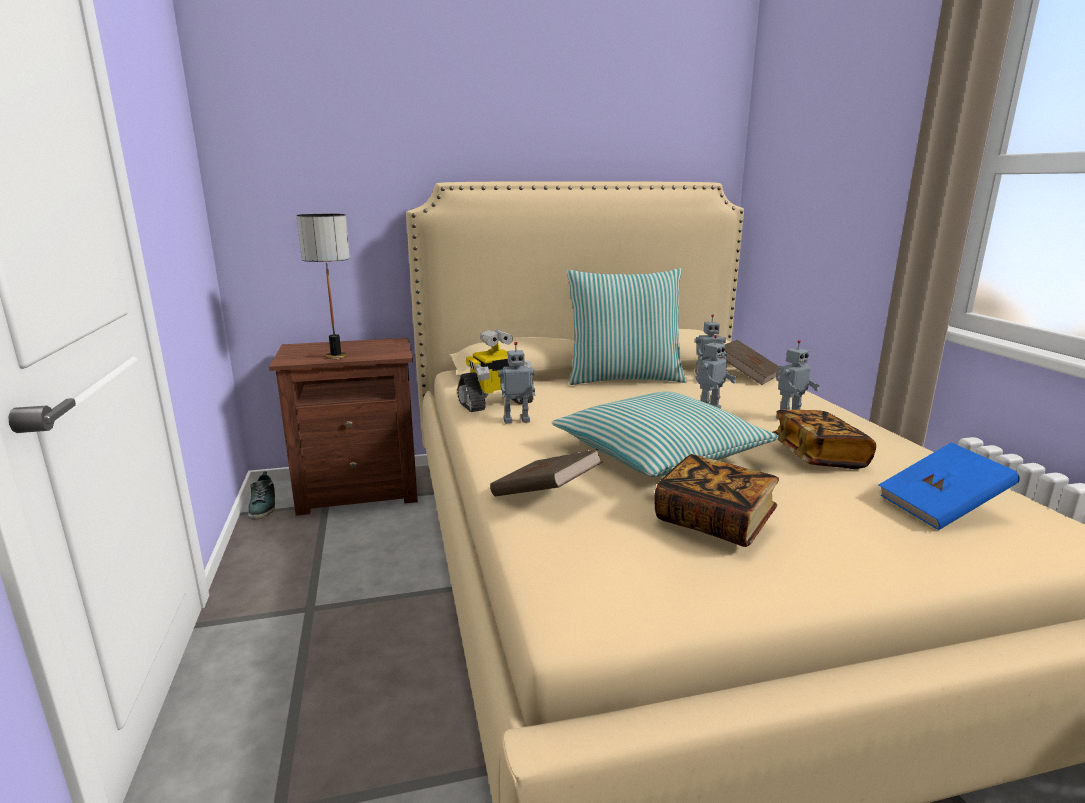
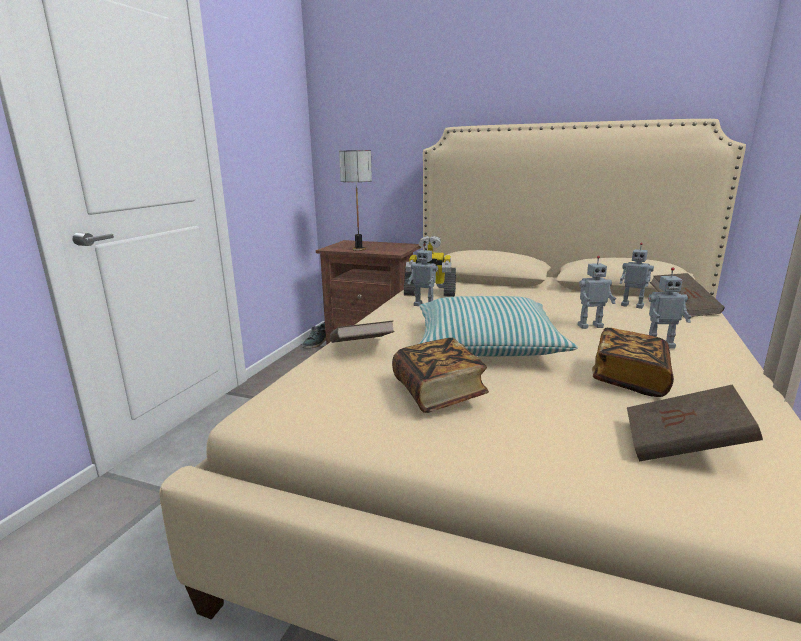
camera: 35 degrees right, 0 degrees up
pillow [567,268,686,385] -> none
blue book [879,442,1020,530] -> brown book [627,385,763,461]

